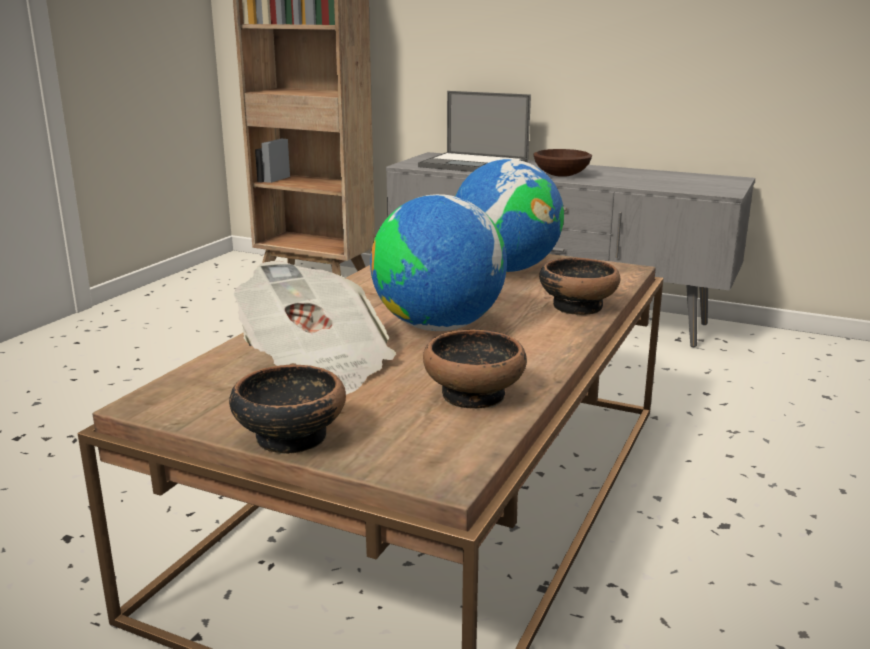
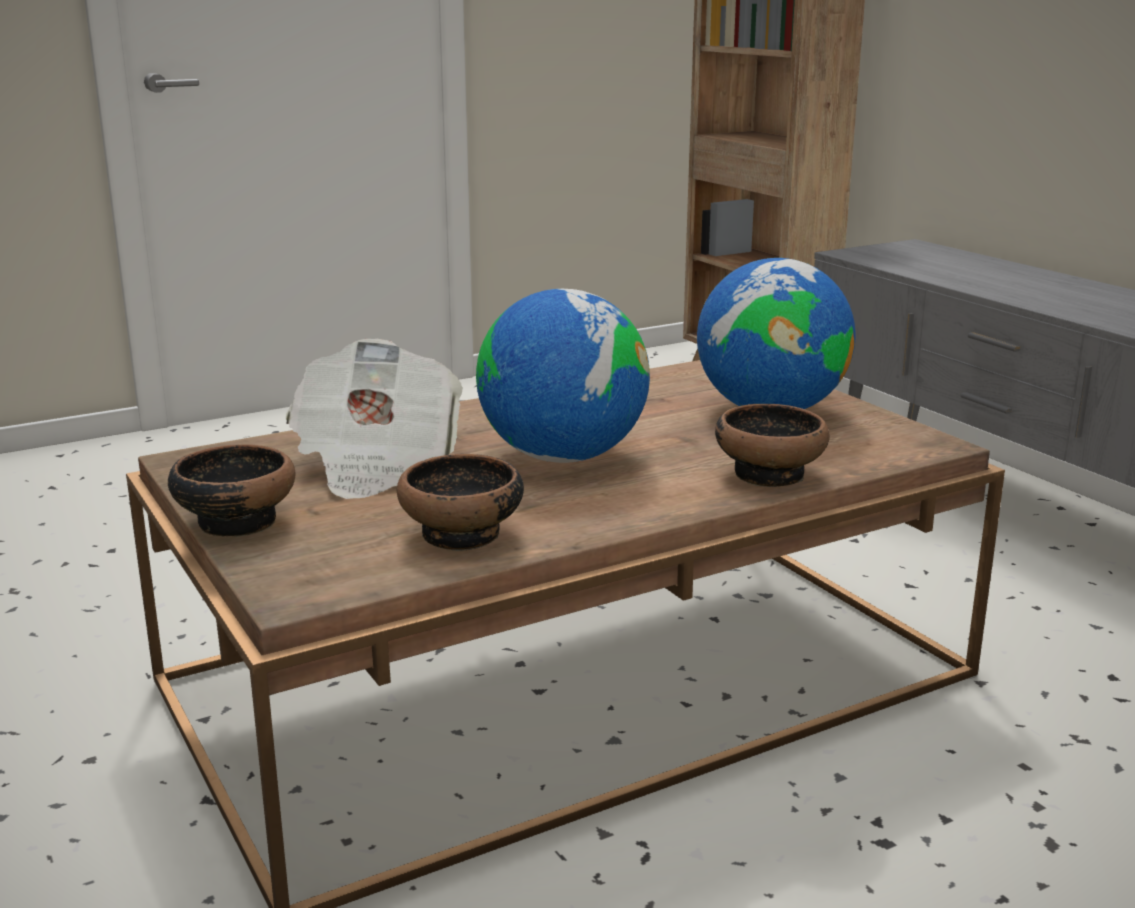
camera: 35 degrees right, 0 degrees up
laptop [418,91,531,172] -> none
brown bowl [533,149,592,177] -> none

